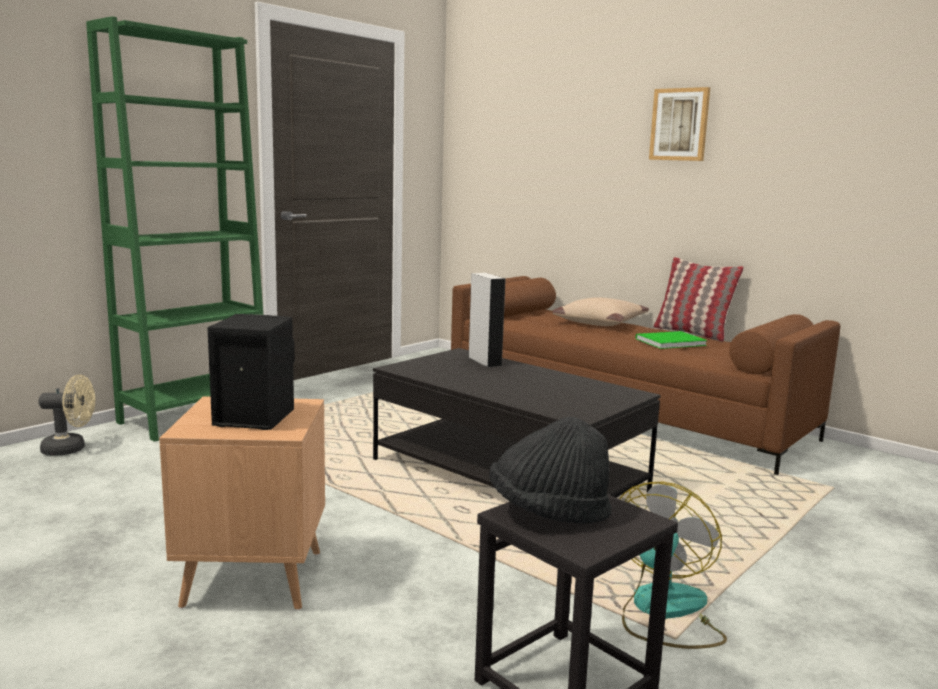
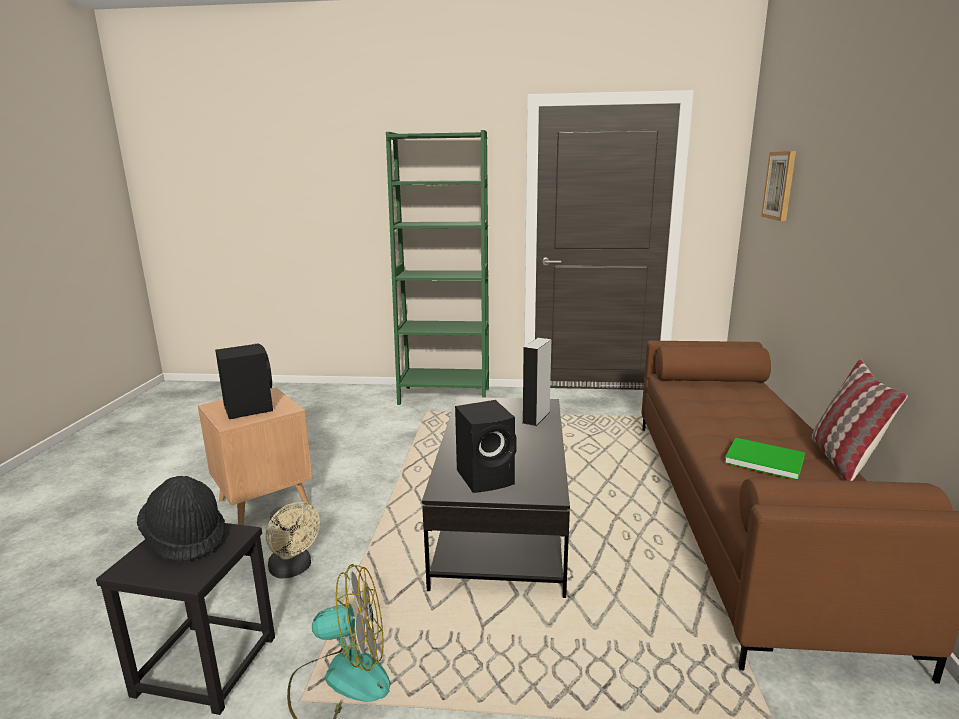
camera: 55 degrees right, 5 degrees up
beige fan [39,375,95,455] -> beige fan moved to [266,502,320,579]
beige pillow [552,297,649,326] -> none
picture [649,87,710,161] -> picture moved to [761,151,796,221]
none -> black speaker [455,400,517,493]

